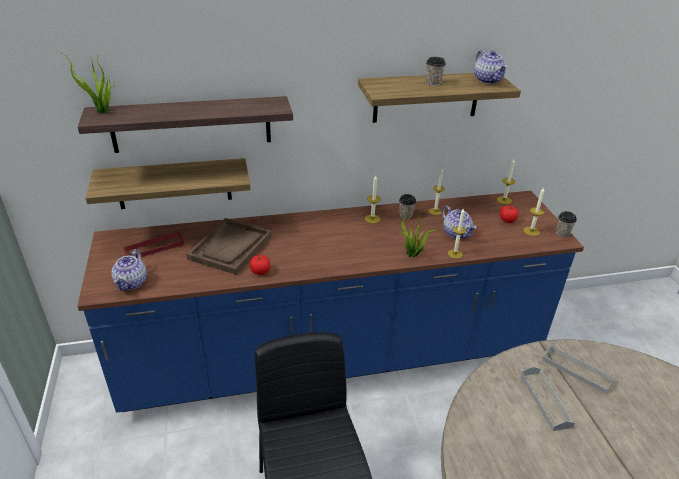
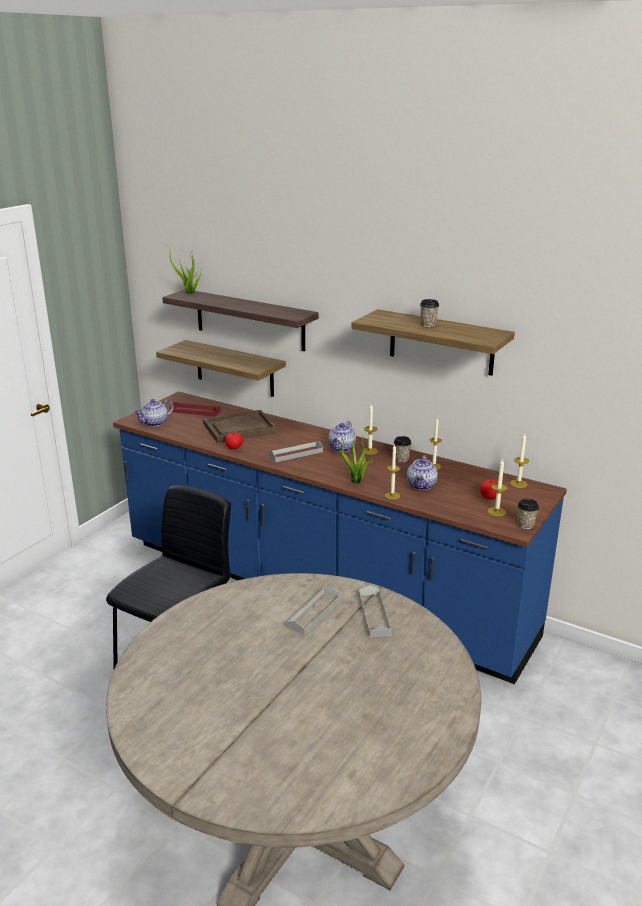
camera: 45 degrees right, 10 degrees down
teapot [474,50,508,84] -> teapot moved to [328,421,356,452]
none -> grey tray [269,441,323,462]

